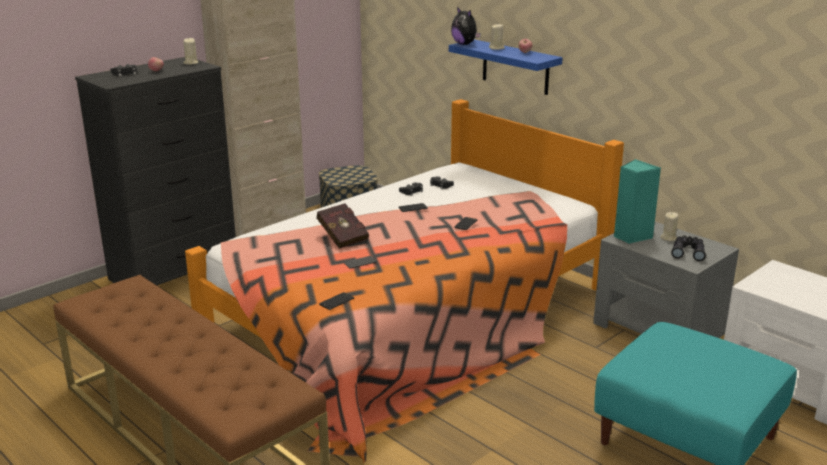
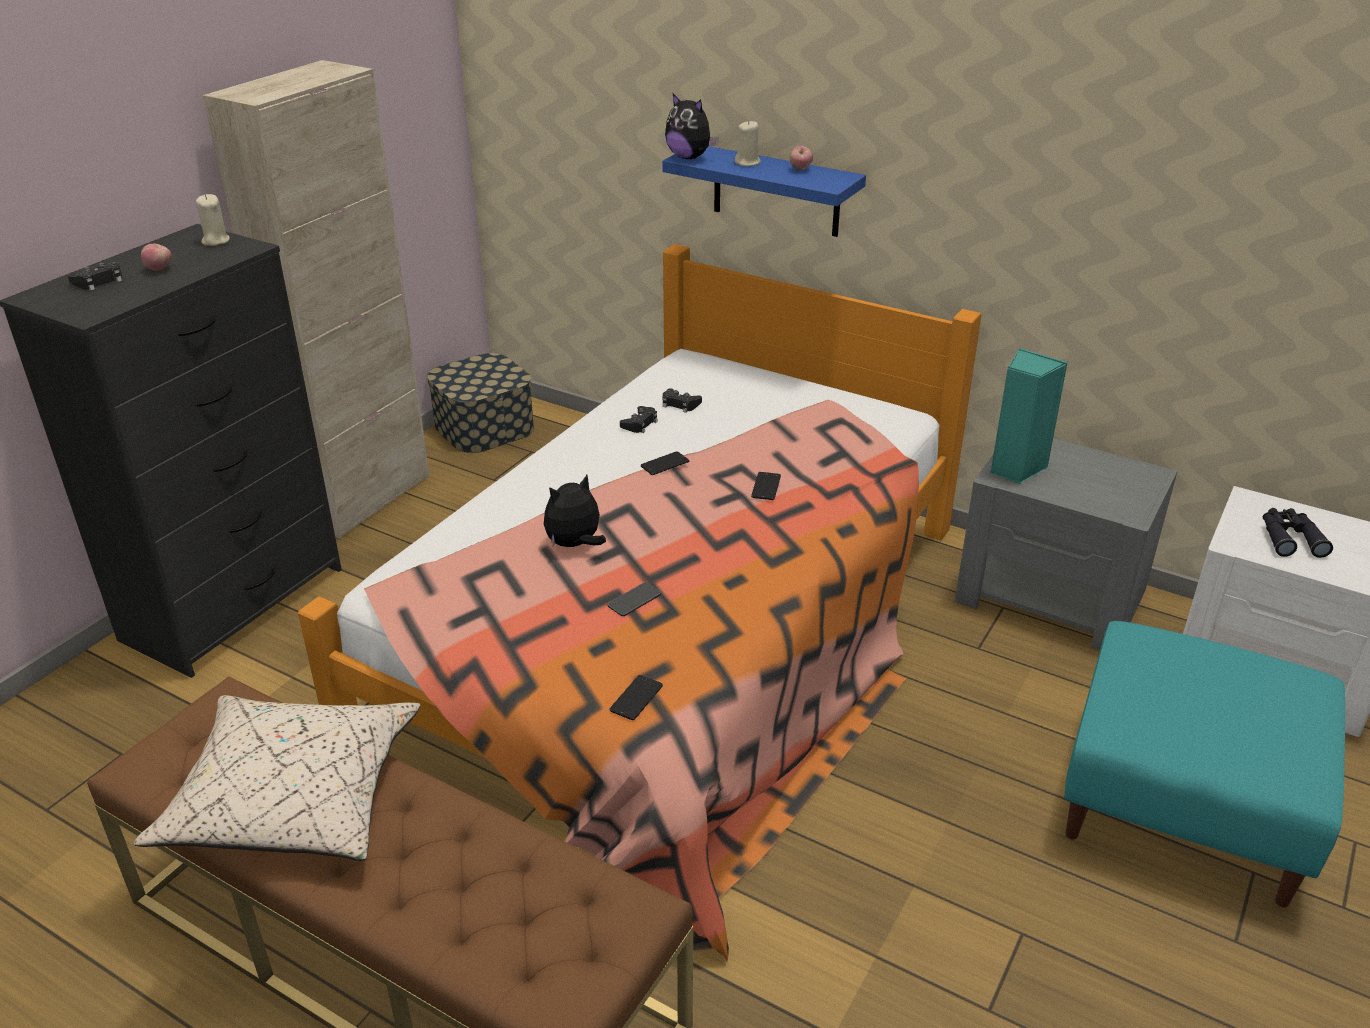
camera: 15 degrees left, 10 degrees up
red book [316,203,369,249] -> plush toy [544,475,606,548]
beige candle [660,212,678,241] -> none
black binoculars [671,235,706,261] -> black binoculars moved to [1263,508,1333,558]
none -> beige pillow [134,695,420,861]

